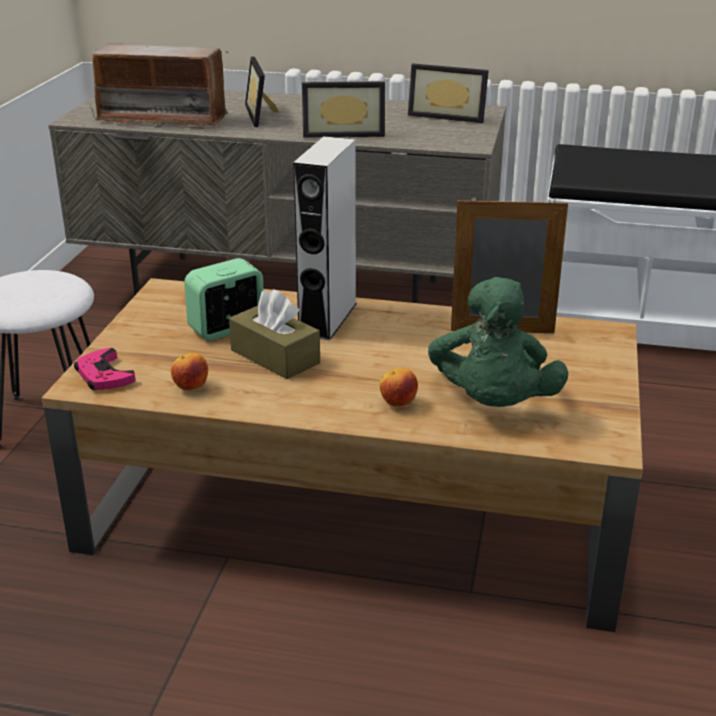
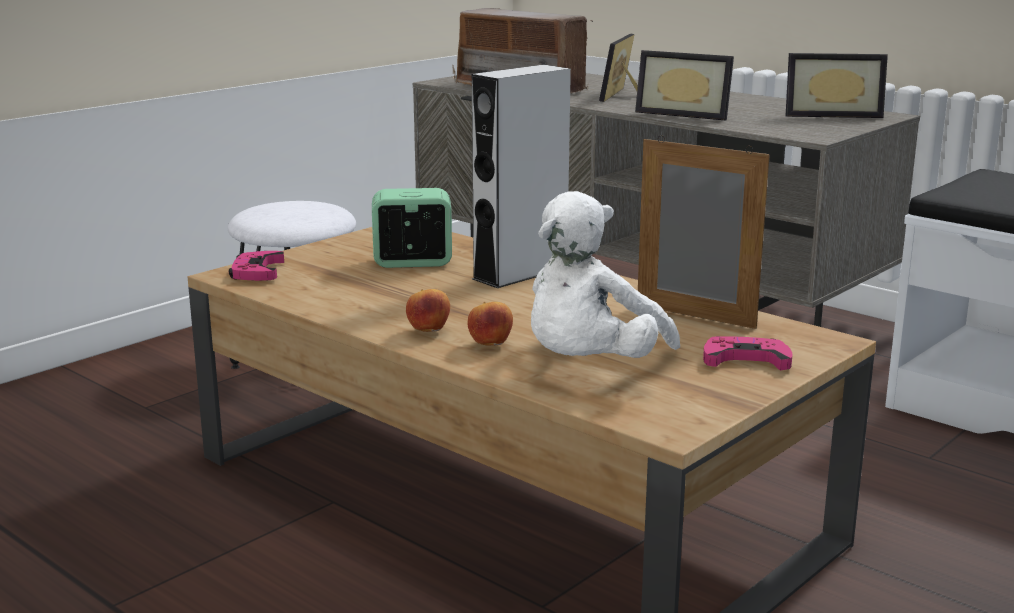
camera: 30 degrees right, 10 degrees down
apple [171,353,208,390] -> apple moved to [406,289,450,332]
brown tissue box [229,289,320,379] -> none
picture frame [408,63,489,123] -> picture frame turned 45 degrees counterclockwise [785,53,888,118]
green plush toy [428,277,568,407] -> white plush toy [531,191,680,358]
none -> pink game controller [703,336,792,371]

